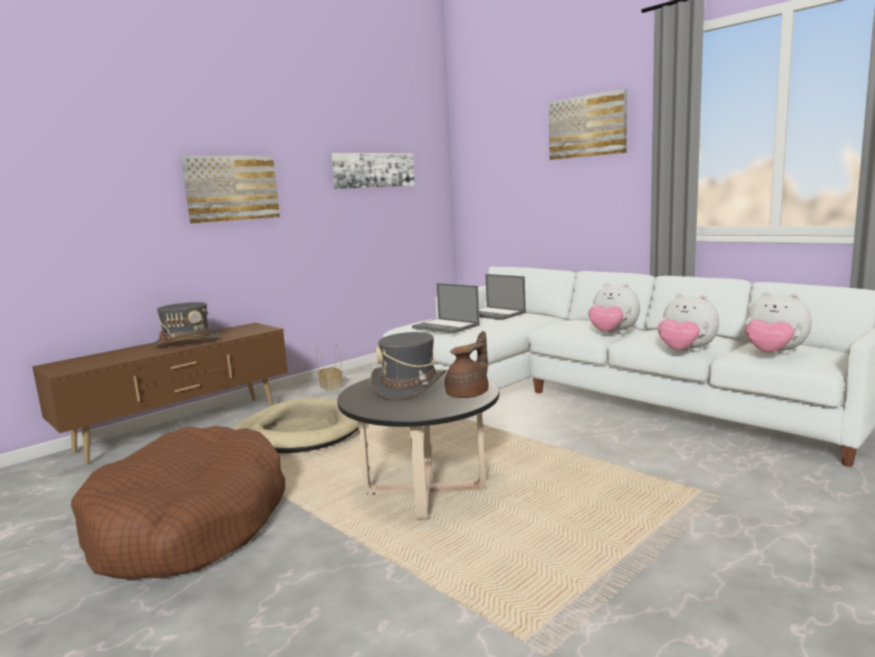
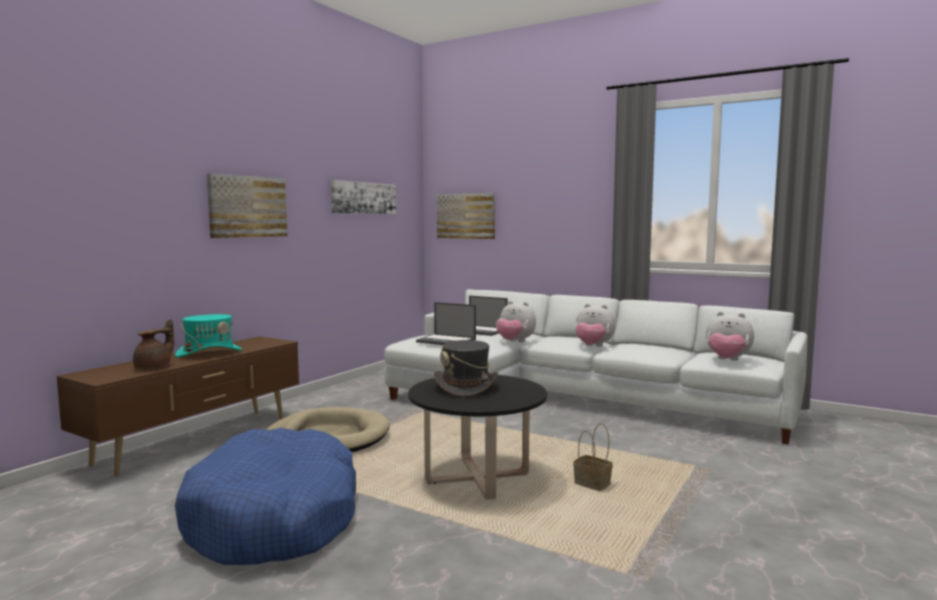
camera: 15 degrees left, 5 degrees down
brown dog bed [71,426,285,580] -> blue dog bed [175,428,356,565]
grey hat [153,302,221,347] -> turquoise hat [175,314,242,357]
basket [316,344,343,391] -> basket moved to [573,423,613,491]
brown teapot [445,331,489,398] -> brown teapot moved to [133,319,174,369]
picture [549,88,627,160] -> picture moved to [437,193,495,239]
plush toy [658,293,719,352] -> plush toy moved to [496,301,536,342]

